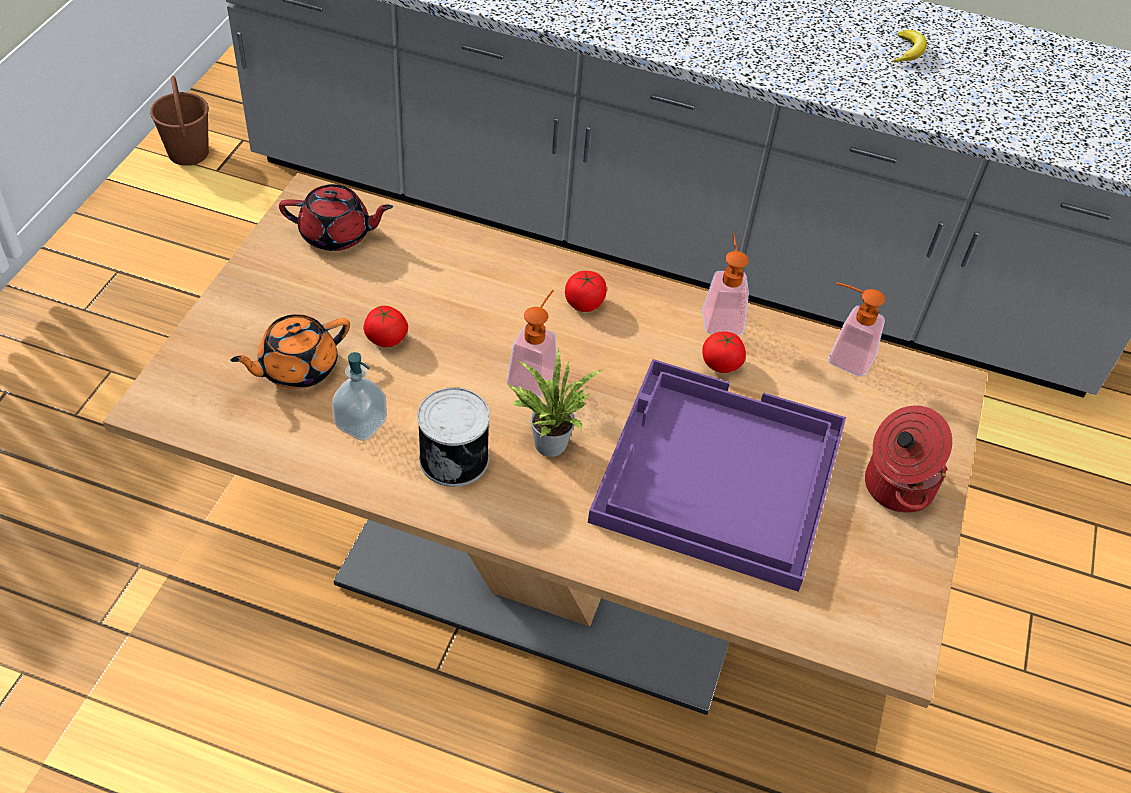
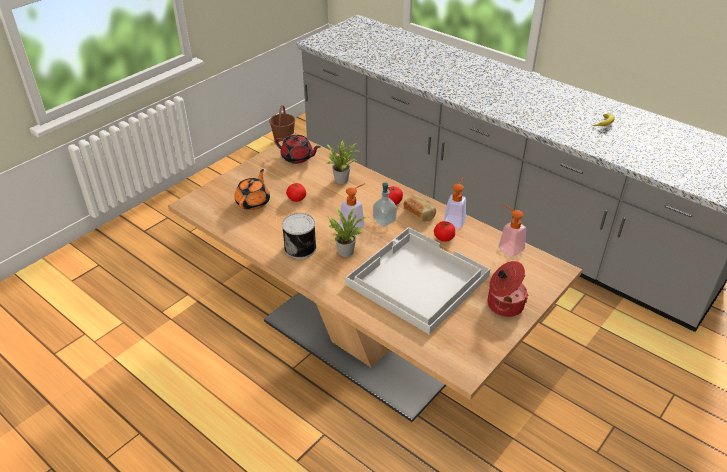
camera: 25 degrees right, 10 degrees down
orange teapot [230,314,350,389] -> orange teapot turned 120 degrees clockwise [235,169,270,210]
soap dispenser [332,352,387,441] -> soap dispenser moved to [373,183,397,227]
purple tray [588,359,846,592] -> white tray [345,227,490,335]
none -> potted plant [326,140,359,184]
none -> bread [403,194,436,222]

